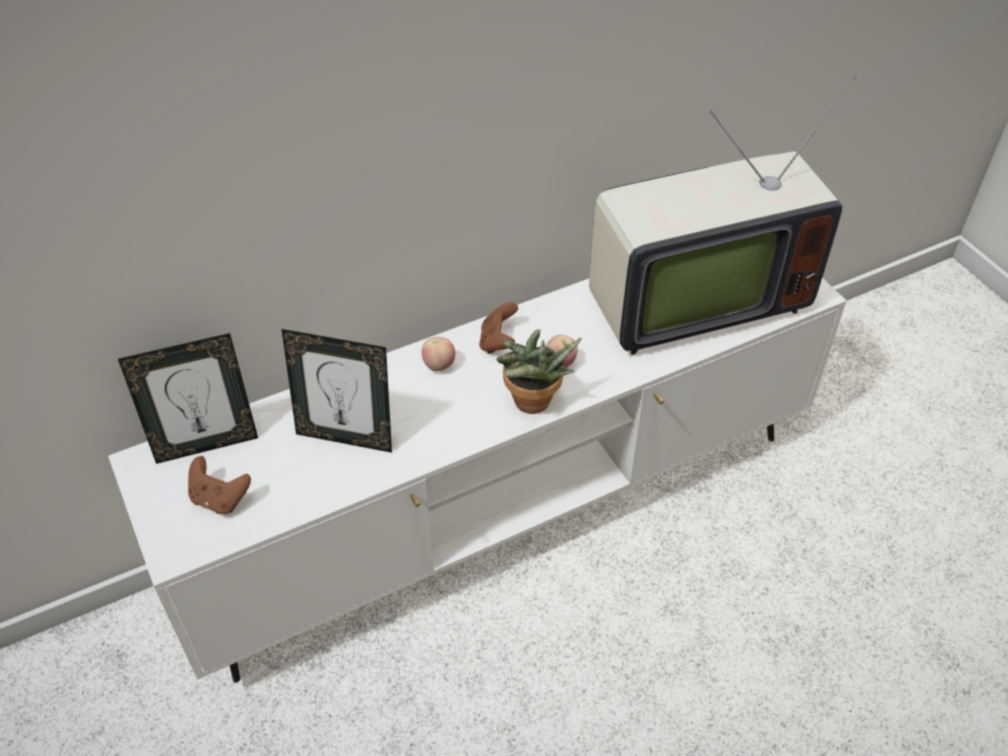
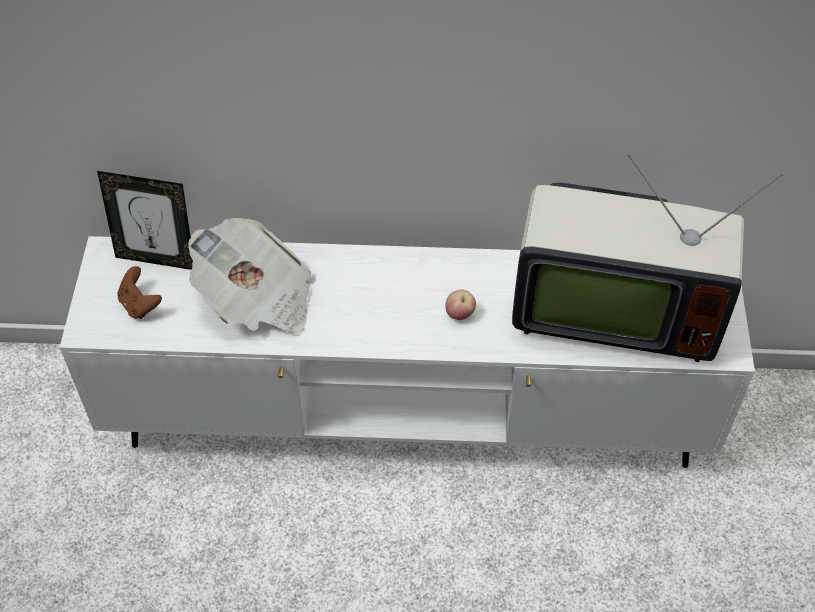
camera: 30 degrees right, 5 degrees up
picture frame [282,329,392,453] -> newspaper [188,218,312,333]
apple [422,337,456,371] -> none
brown game controller [479,302,518,354] -> none
potted plant [496,329,581,414] -> none

